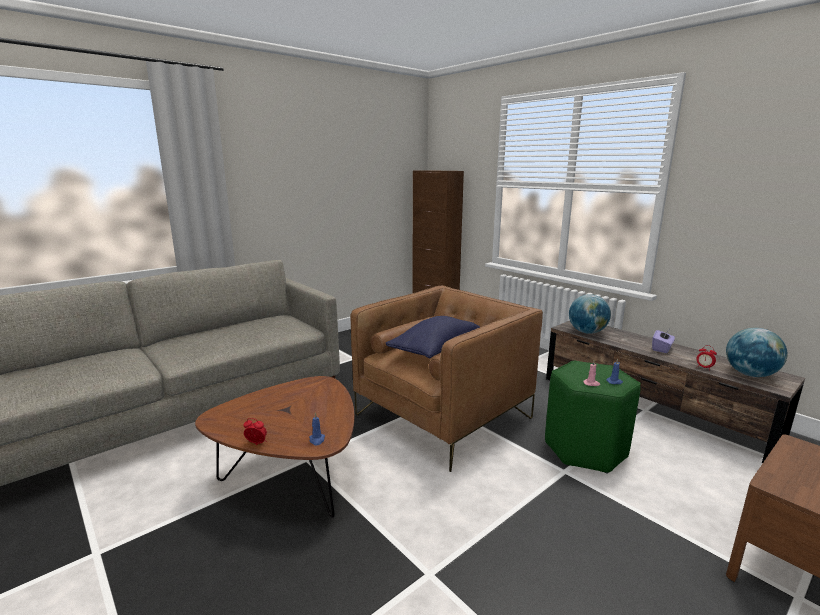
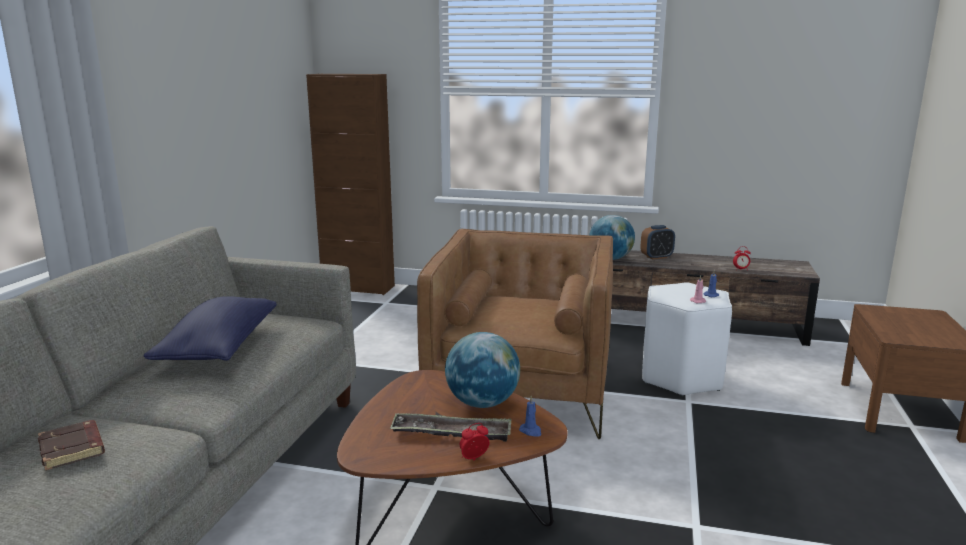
camera: 35 degrees left, 0 degrees up
blue pillow [385,316,480,358] -> blue pillow moved to [143,296,277,361]
green stool [545,361,641,474] -> white stool [642,282,732,396]
purple tissue box [652,330,675,353] -> none
globe [726,328,788,377] -> globe moved to [445,332,520,408]
none -> brown book [38,420,105,470]
none -> tray [390,413,511,442]
none -> alarm clock [640,225,675,260]

